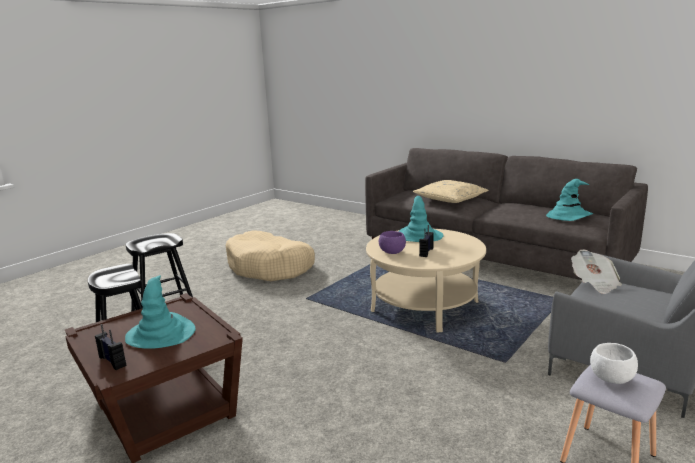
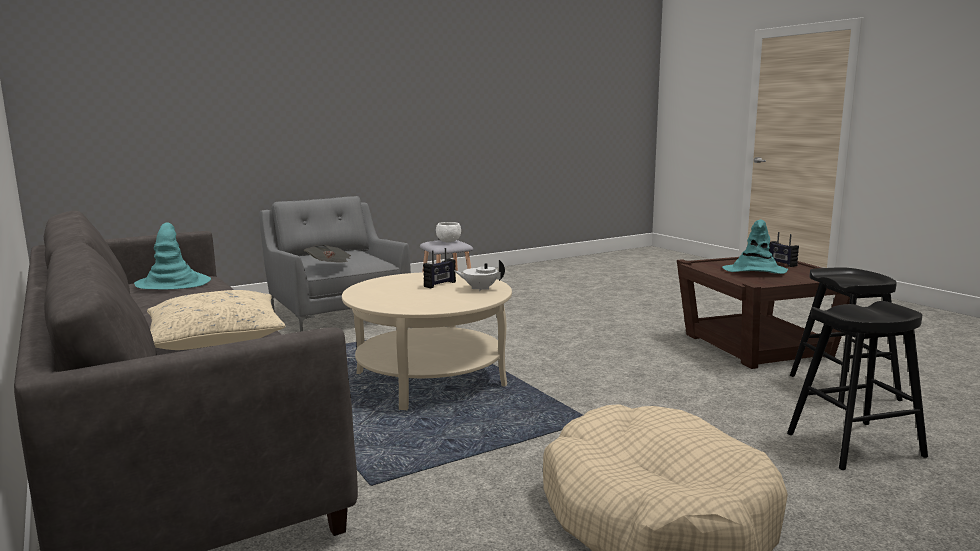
camera: 160 degrees left, 5 degrees down
purple bowl [379,231,406,254] -> white teapot [454,260,505,291]
turquoise hat [398,196,444,242] -> none

